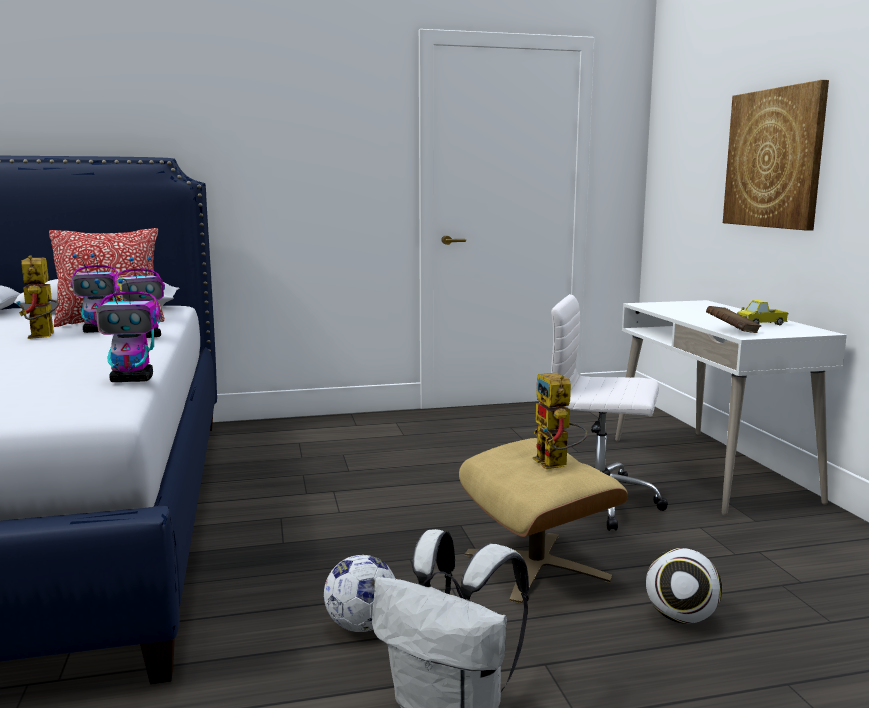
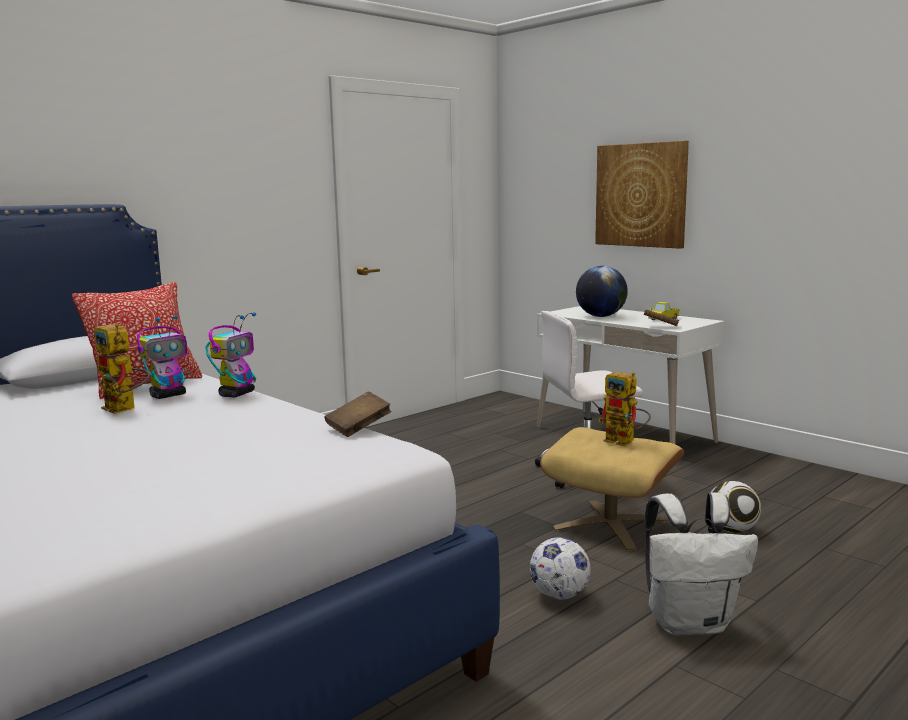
camera: 30 degrees left, 0 degrees up
toy robot [95,278,161,382] -> brown book [324,391,391,437]
none -> globe [576,266,628,317]

